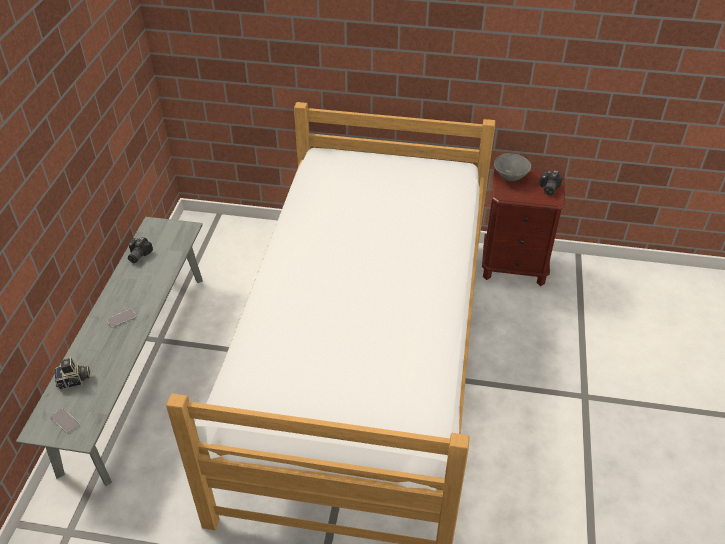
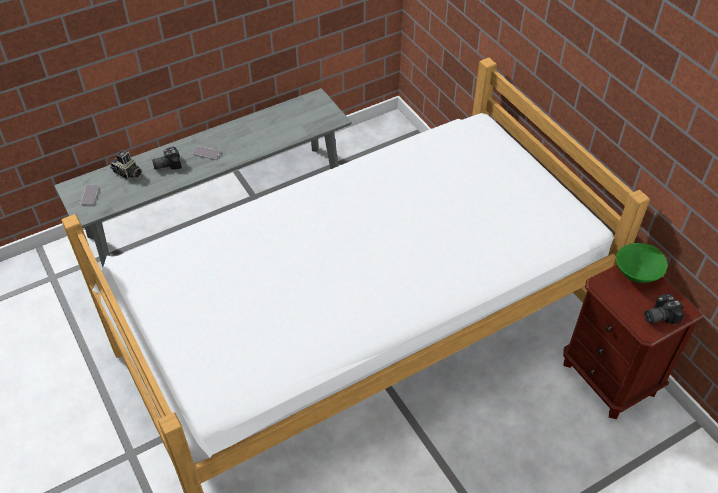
camera: 50 degrees right, 5 degrees up
camera [128,237,153,263] -> camera moved to [152,147,182,170]
grey bowl [494,153,531,181] -> green bowl [616,243,667,283]

